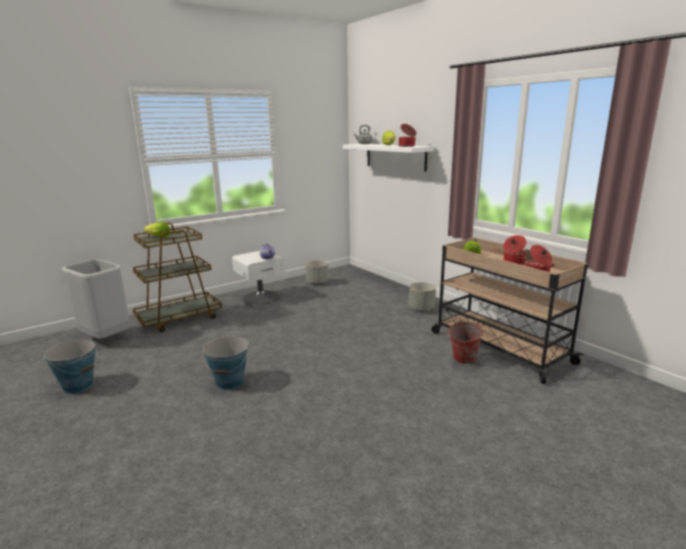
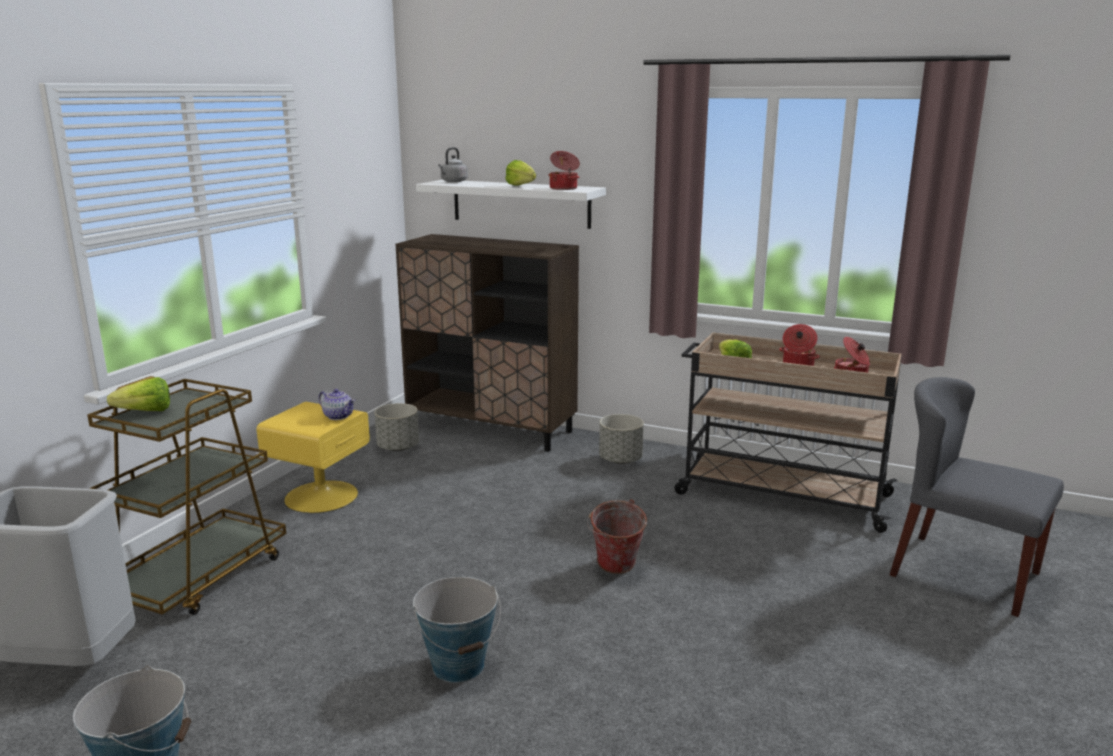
camera: 30 degrees left, 0 degrees up
white nightstand [232,251,285,304] -> yellow nightstand [256,402,370,513]
bucket [447,321,483,364] -> bucket moved to [587,499,647,574]
none -> brown cabinet [395,234,579,452]
none -> grey chair [890,377,1064,617]

